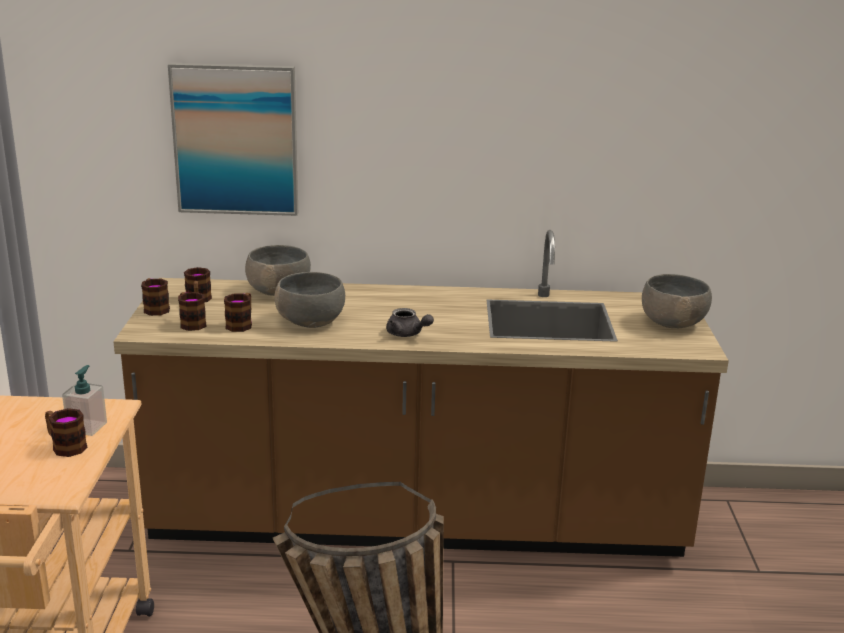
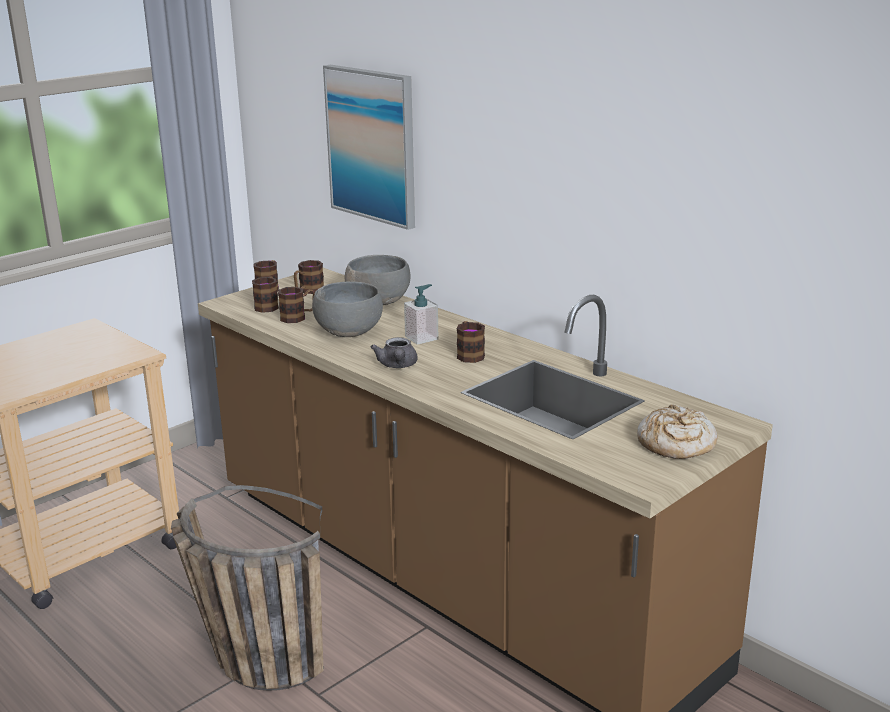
camera: 45 degrees right, 0 degrees up
mug [45,408,87,457] -> mug moved to [457,321,485,363]
soap dispenser [62,365,107,436] -> soap dispenser moved to [404,284,438,345]
grey bowl [642,274,712,328] -> bread [637,404,718,459]

